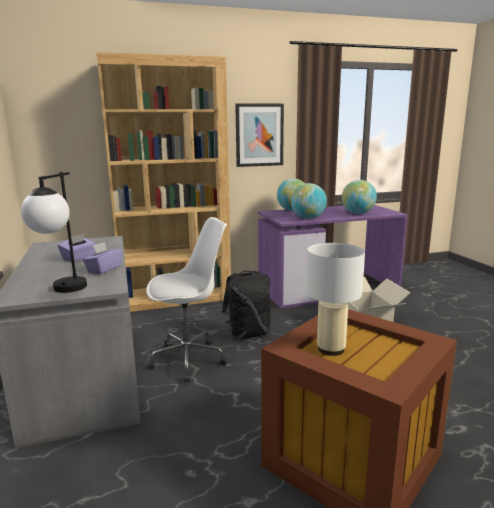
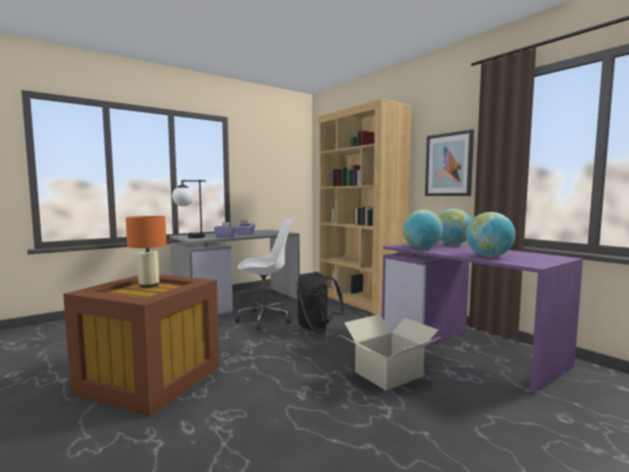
camera: 70 degrees right, 10 degrees down
white office chair [146,217,228,382] -> white office chair turned 60 degrees counterclockwise [234,219,294,330]
white table lamp [306,243,365,356] -> orange table lamp [126,216,166,288]

